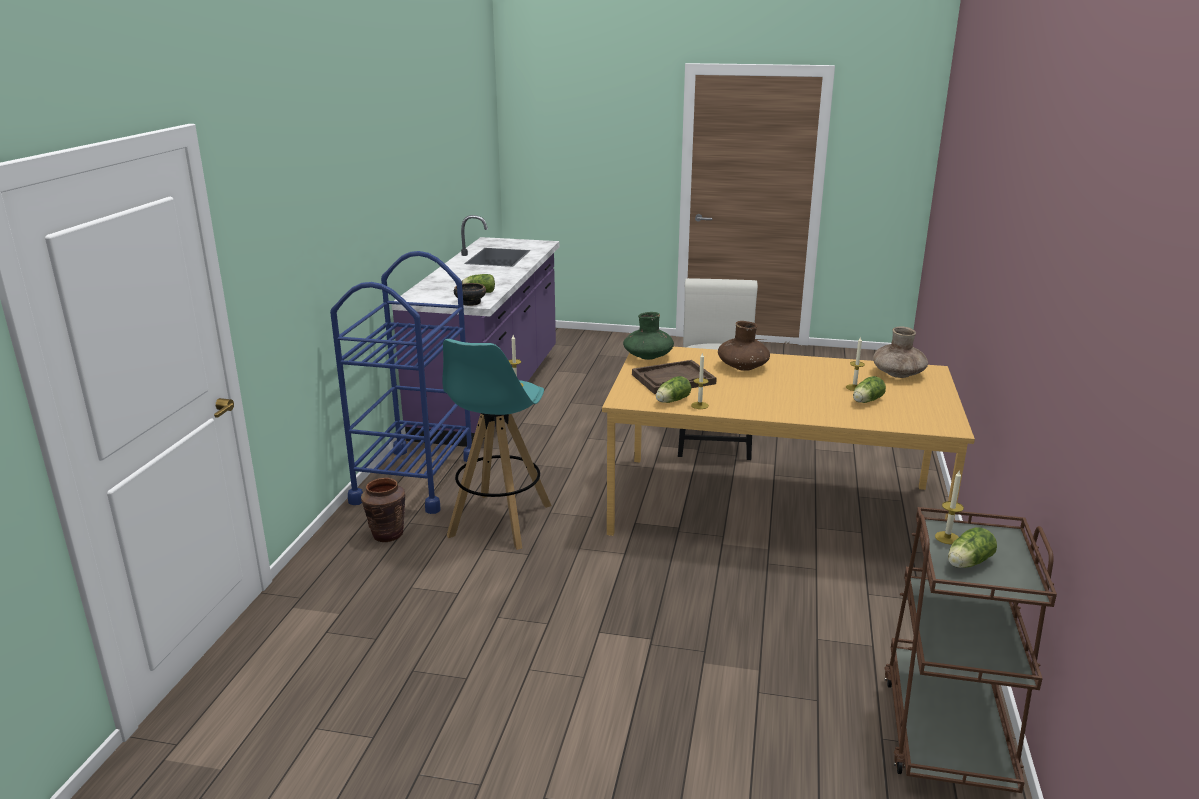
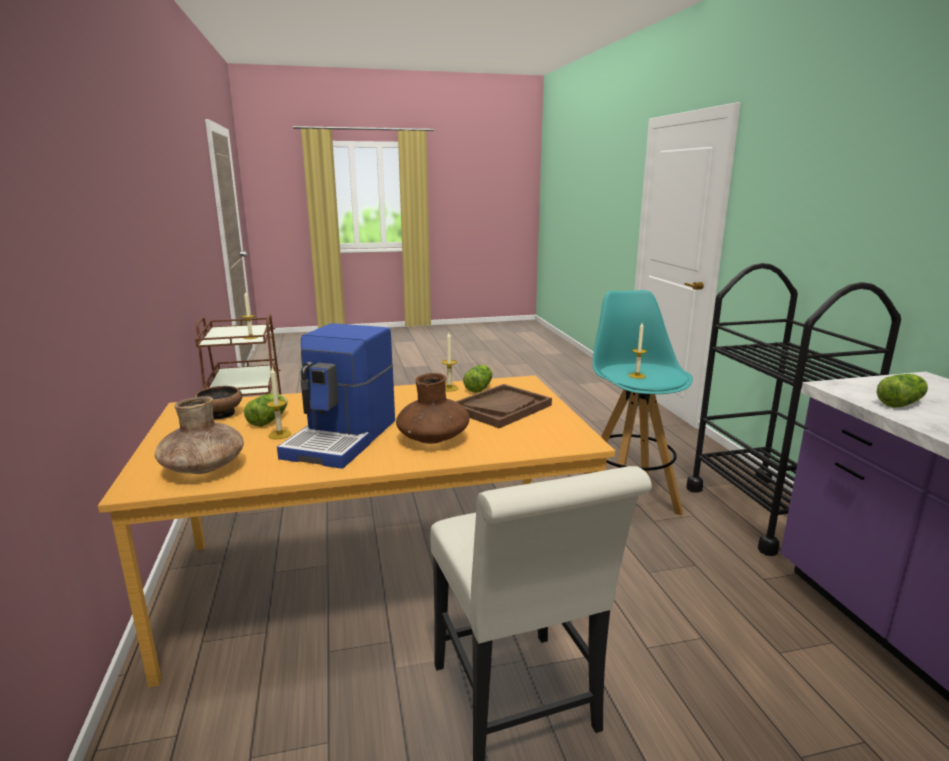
camera: 155 degrees right, 5 degrees down
blue cart [330,251,472,514] -> black cart [686,263,901,556]
brown vase [361,478,405,542] -> none
bowl [454,283,486,306] -> bowl moved to [194,386,242,419]
green vase [623,312,674,360] -> none
lettuce [948,527,997,568] -> none
none -> coffee machine [277,323,395,469]

